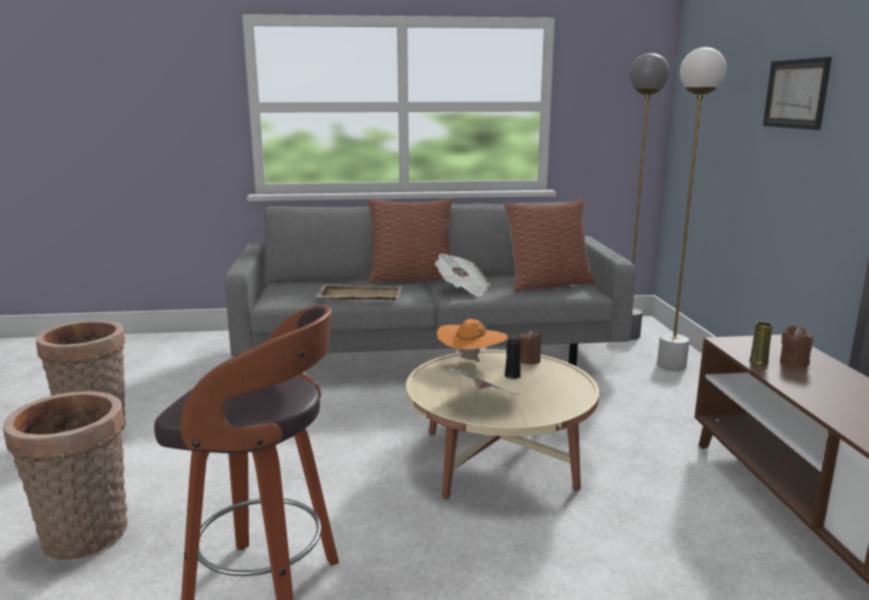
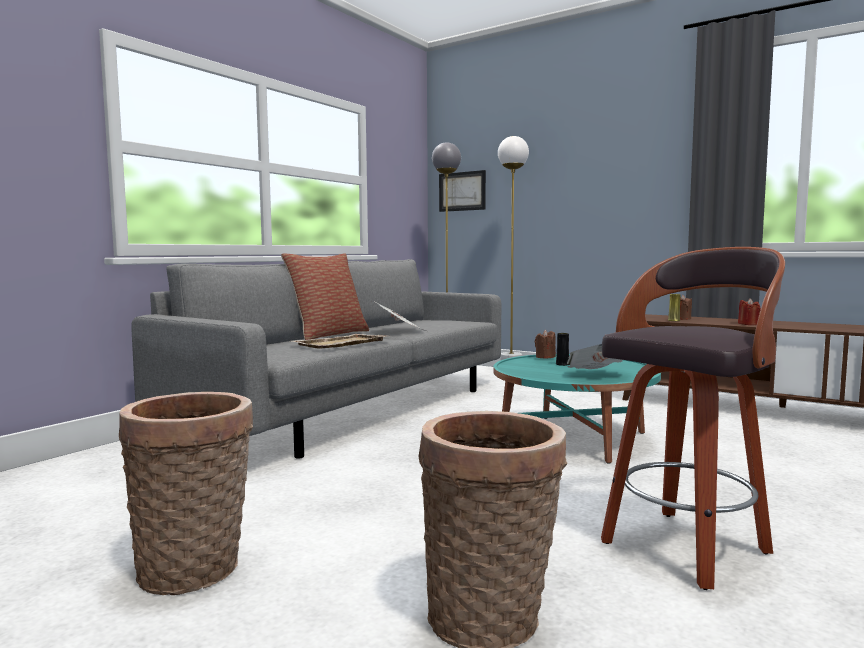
camera: 50 degrees left, 10 degrees down
beige coffee table [406,350,599,499] -> turquoise coffee table [494,354,661,464]
orange hat [437,319,508,362] -> none
pillow [504,199,595,292] -> none
picture [763,57,832,130] -> picture moved to [439,170,486,212]
none -> red candle [738,298,761,325]

